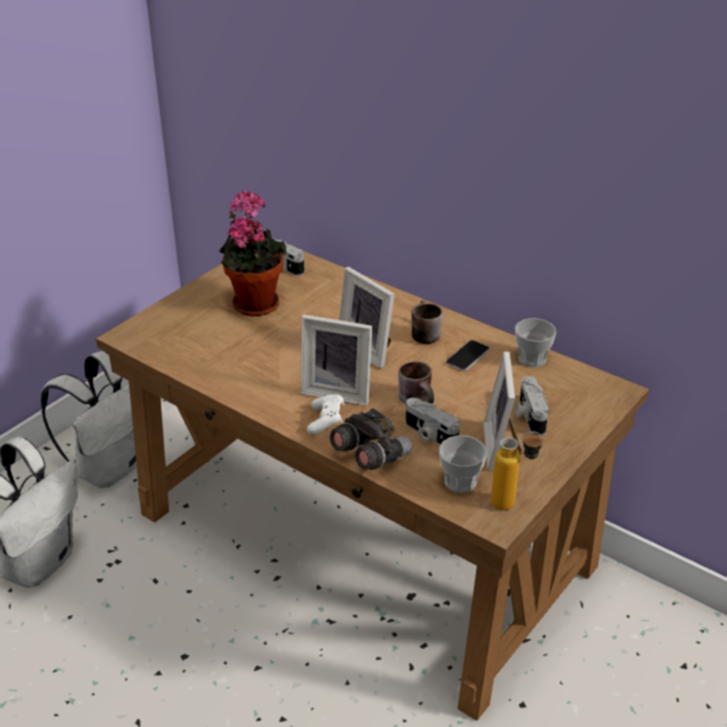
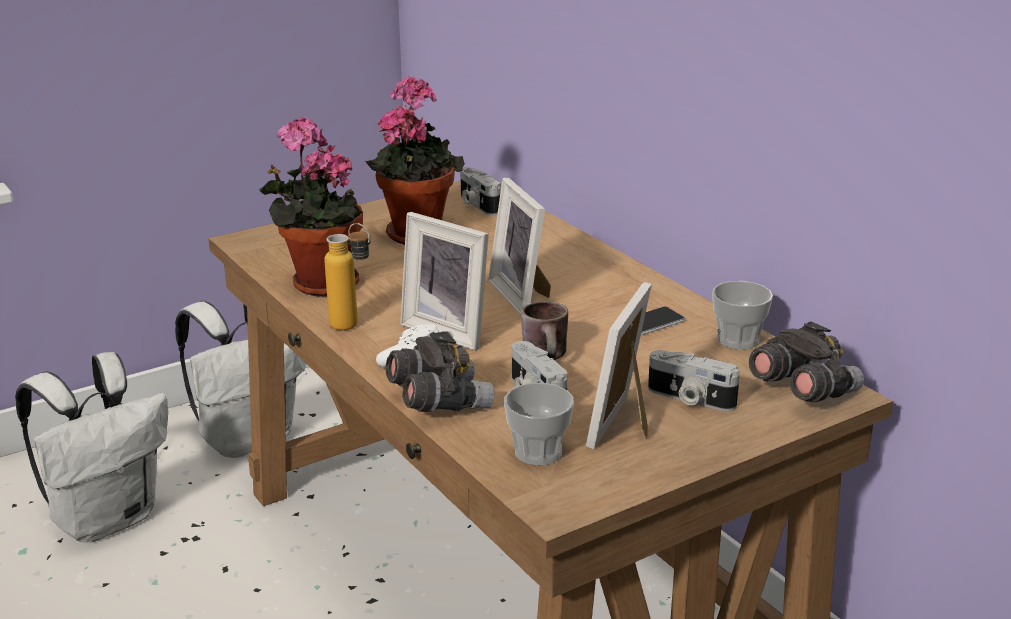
camera: 20 degrees right, 10 degrees down
brown mug [411,300,443,344] -> none
bottle [491,431,544,510] -> bottle moved to [324,223,370,330]
camera [516,376,549,436] -> camera turned 75 degrees counterclockwise [648,350,740,411]
none -> potted plant [259,117,363,297]
none -> grey binoculars [749,321,864,402]

